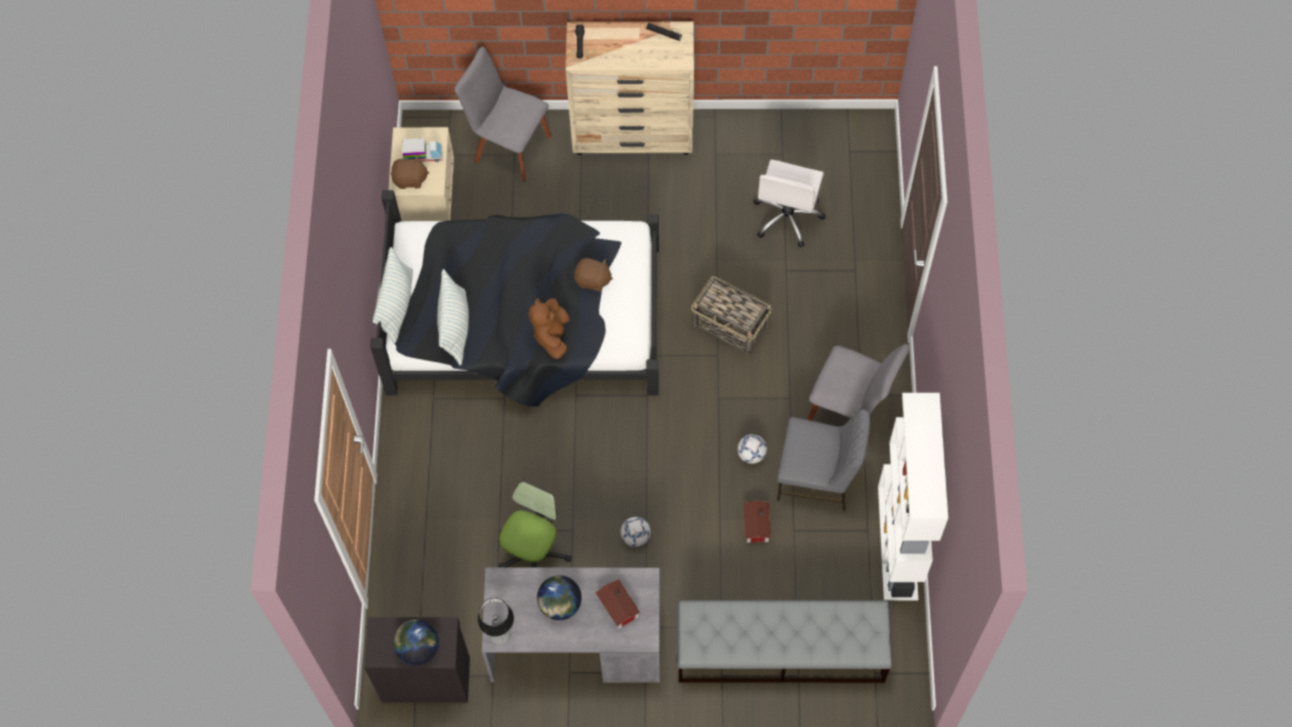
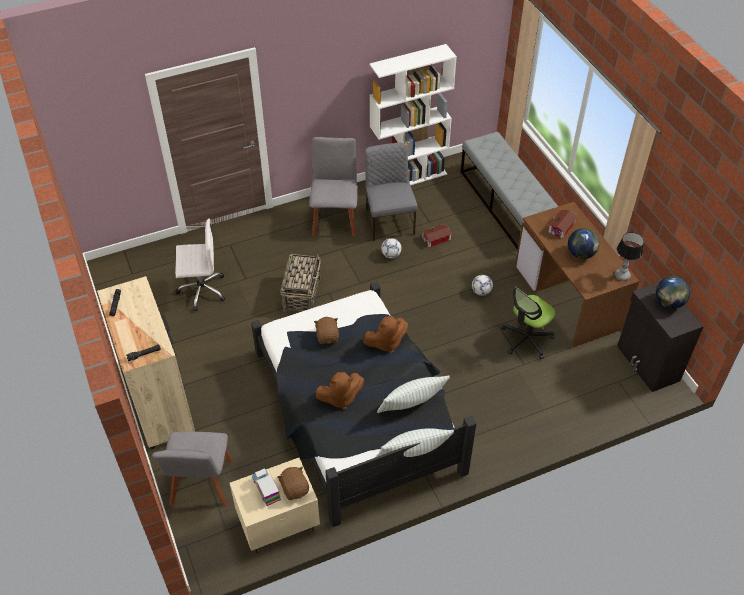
camera: 115 degrees left, 15 degrees down
grey desk [482,568,660,683] -> brown desk [515,202,639,347]
office chair [498,482,572,568] -> office chair turned 45 degrees counterclockwise [501,287,555,360]
none -> brown plush toy [315,372,364,410]

